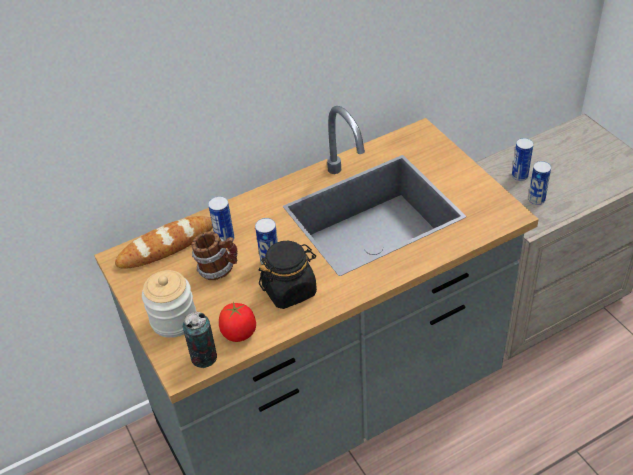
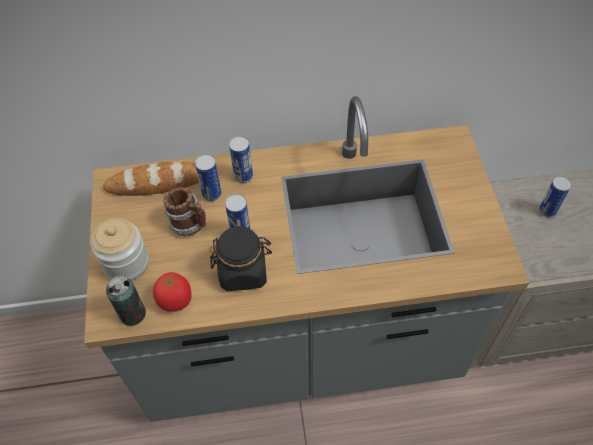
camera: 20 degrees right, 10 degrees up
can [528,161,551,205] -> can moved to [229,136,253,183]

